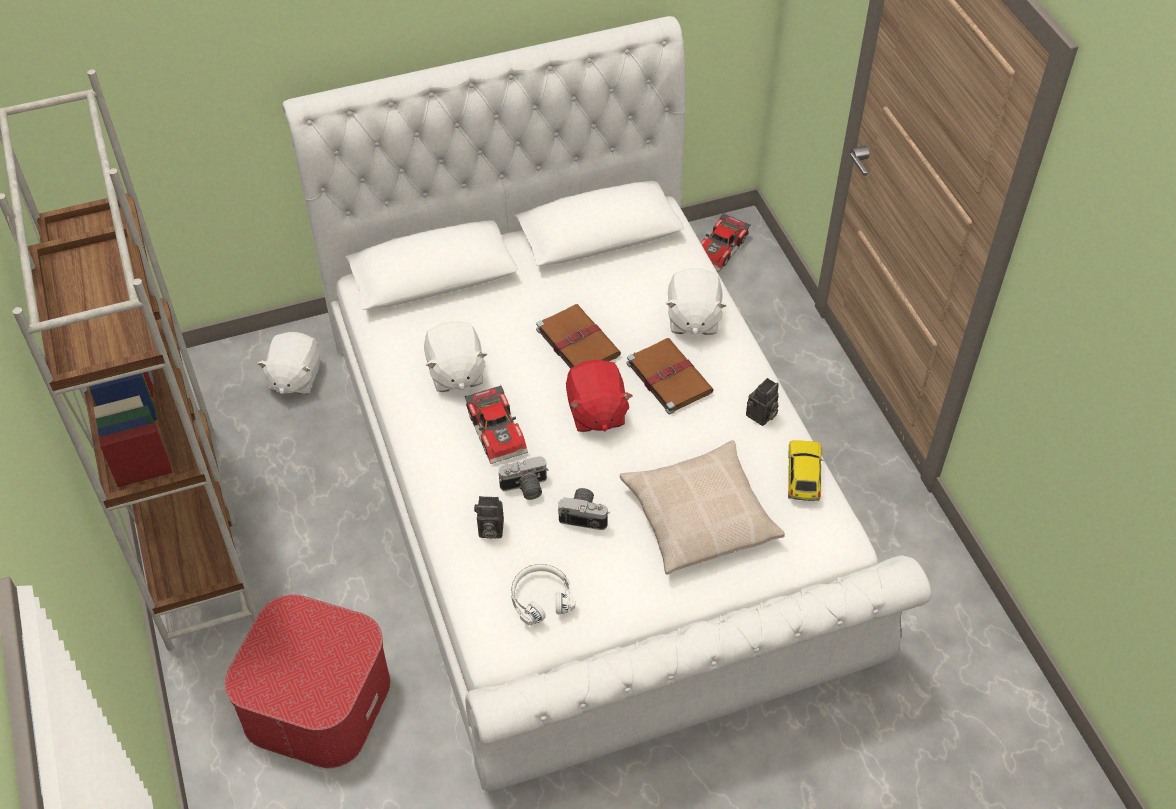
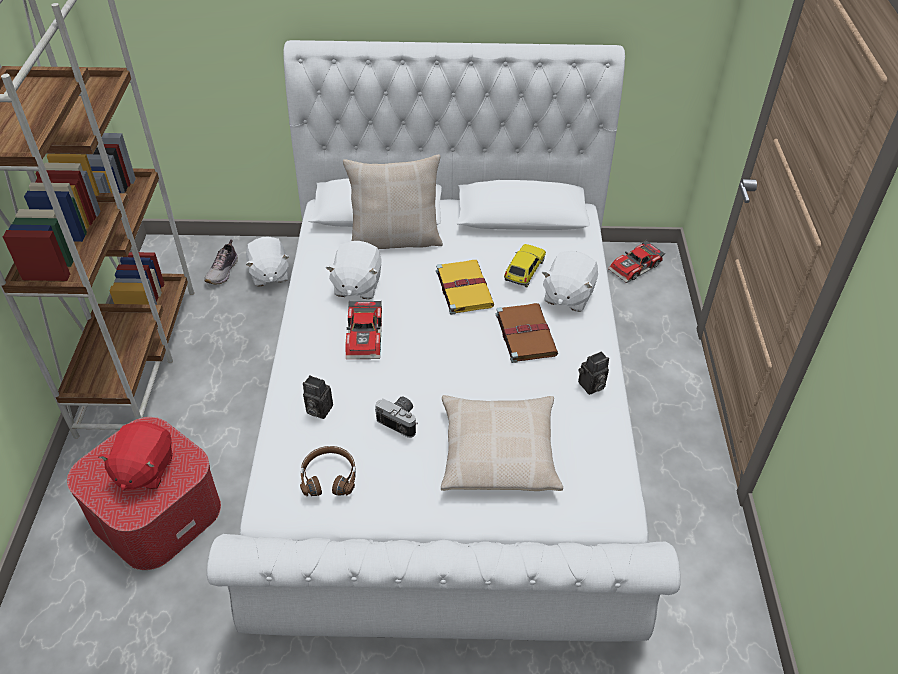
camera: 20 degrees right, 5 degrees down
white plush toy [257,332,320,395] -> white plush toy turned 45 degrees counterclockwise [245,237,289,286]
camera [499,456,549,500] -> none
white headphones [511,564,575,625] -> brown headphones [300,446,356,496]
brown book [536,304,621,369] -> yellow book [436,260,494,315]
red plush toy [566,360,632,432] -> red plush toy moved to [98,422,173,491]
toy car [788,440,823,501] -> toy car moved to [504,244,546,287]
none -> shoe [204,240,238,284]
none -> beige pillow [343,155,443,249]

